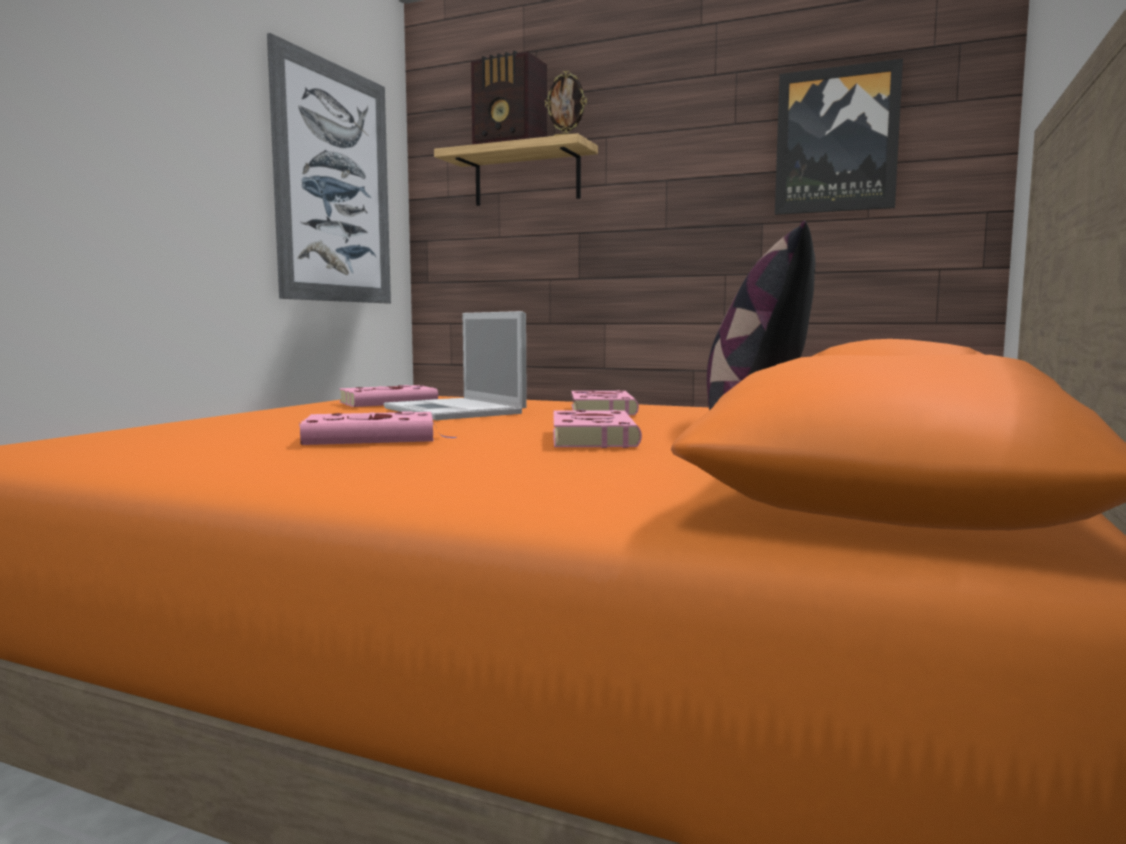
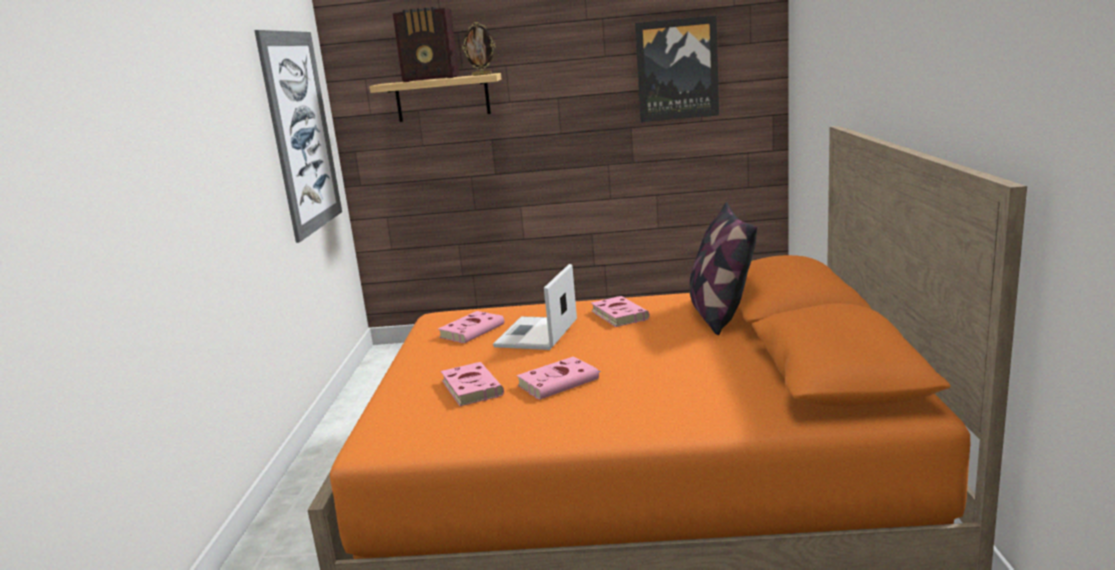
camera: 20 degrees left, 10 degrees up
laptop [384,311,527,420] -> laptop turned 75 degrees clockwise [493,264,577,350]
pink book [553,410,642,448] -> pink book moved to [441,362,504,406]

